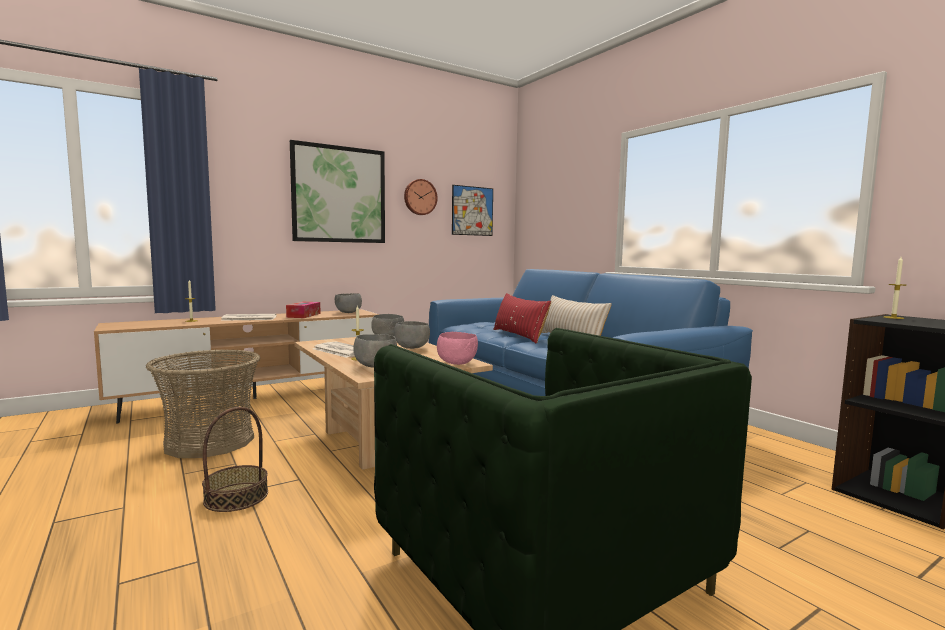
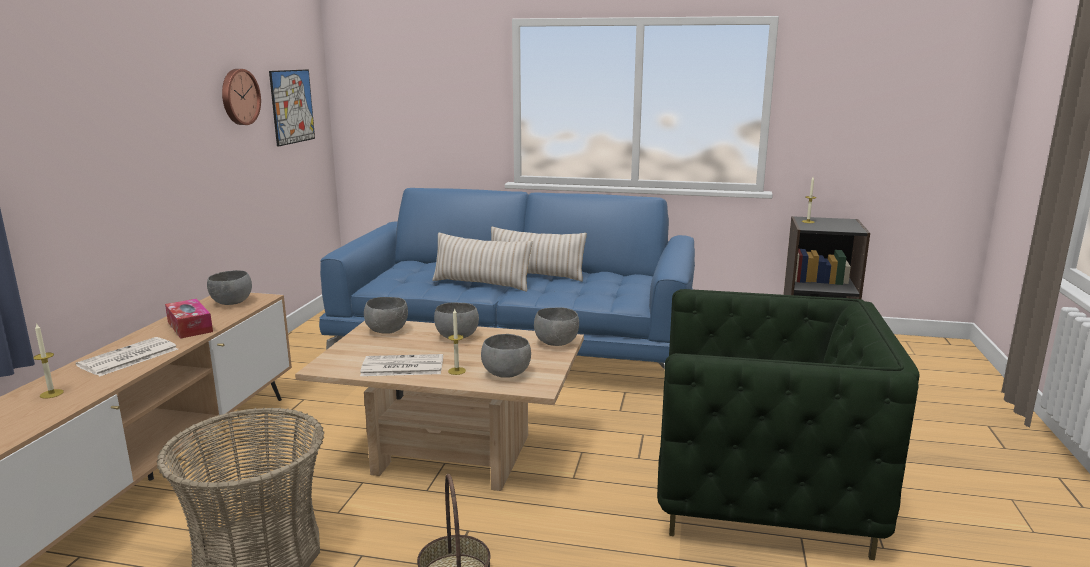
camera: 45 degrees left, 10 degrees up
picture [290,140,385,243] -> none
pink bowl [437,332,478,365] -> grey bowl [534,307,579,346]
red pillow [493,293,551,344] -> beige pillow [432,232,533,292]

